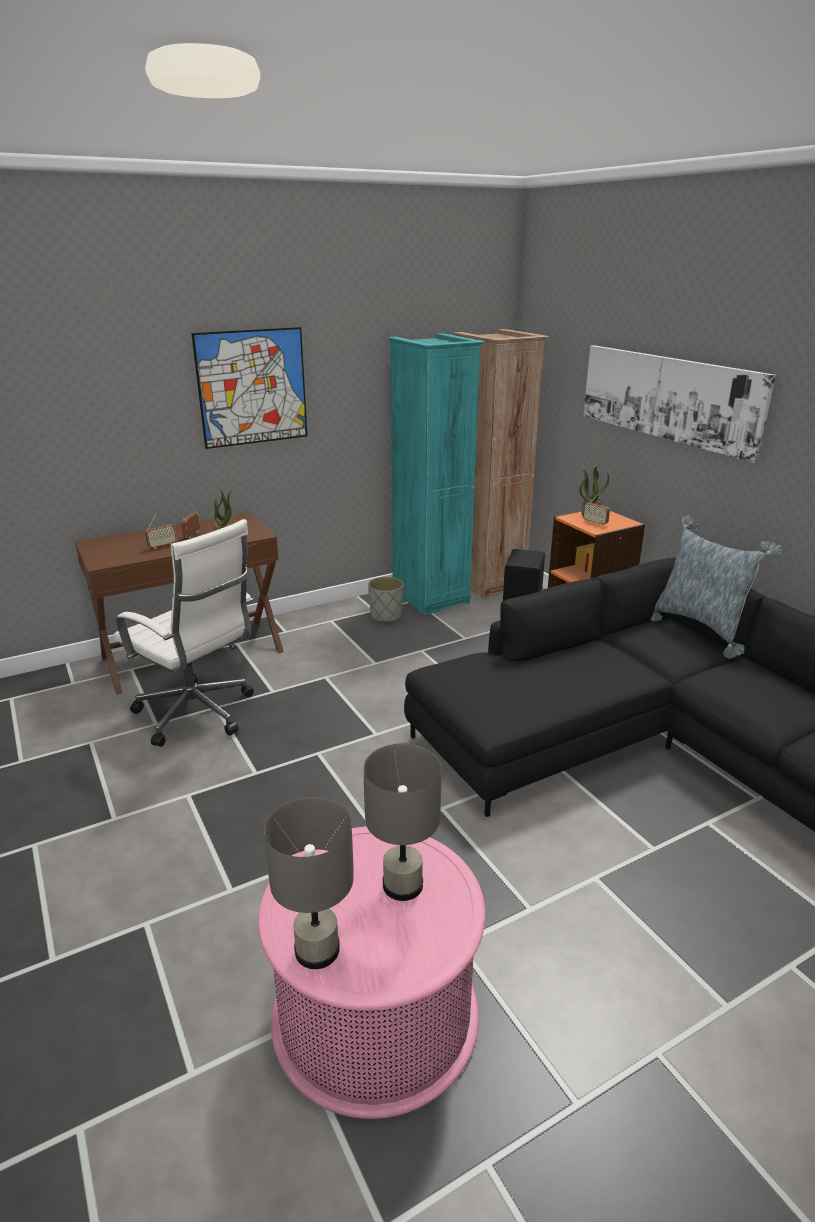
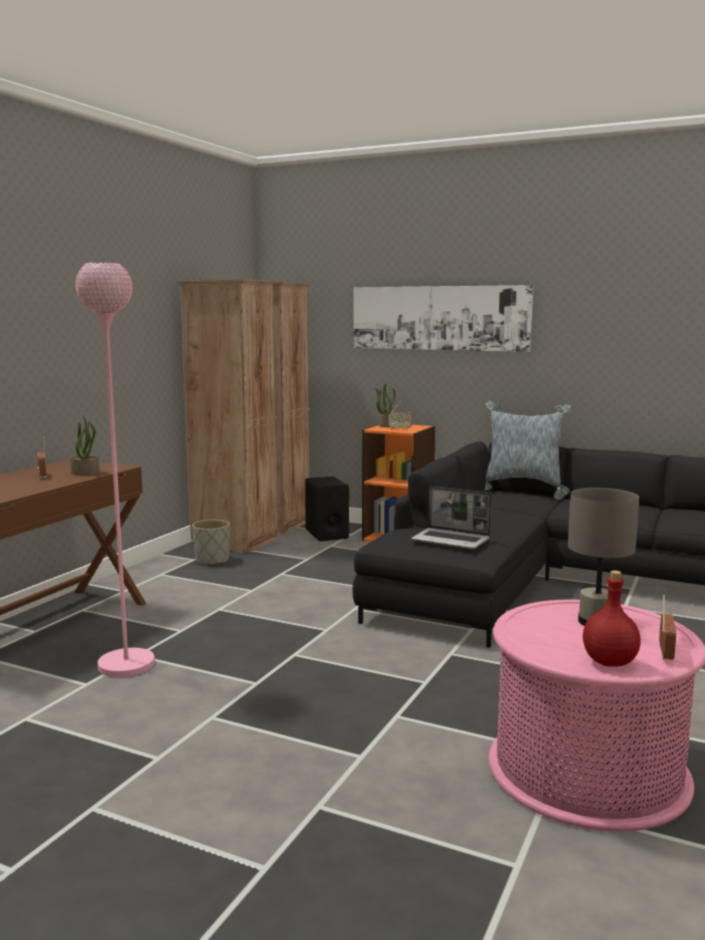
camera: 35 degrees left, 15 degrees down
white office chair [114,519,254,747] -> pink floor lamp [76,262,155,677]
radio [145,512,177,549] -> radio moved to [659,595,676,661]
picture [191,327,308,449] -> none
grey table lamp [264,796,354,969] -> red bottle [583,570,641,667]
turquoise cabinet [387,333,485,615] -> brown cabinet [178,279,277,553]
none -> laptop [411,486,492,549]

